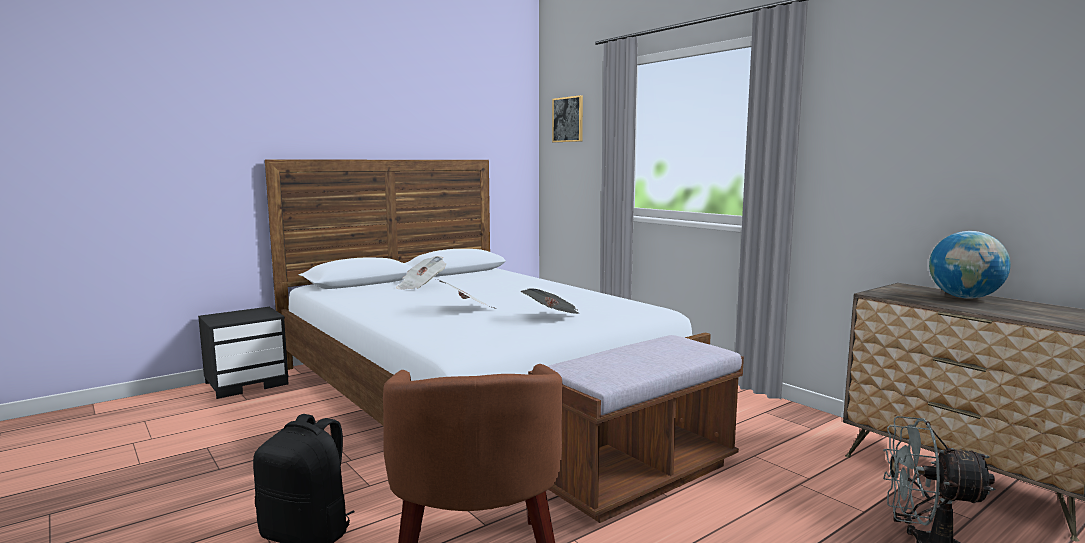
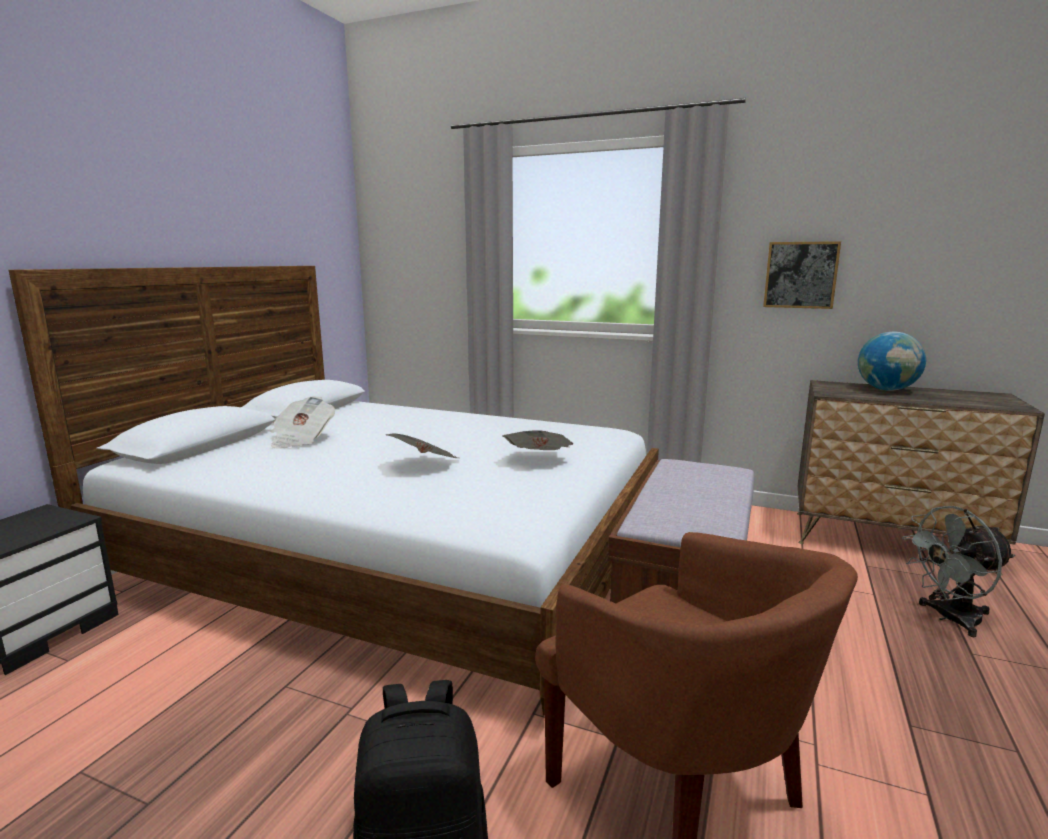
camera: 30 degrees left, 5 degrees up
picture [552,95,583,142] -> picture moved to [763,241,841,309]

